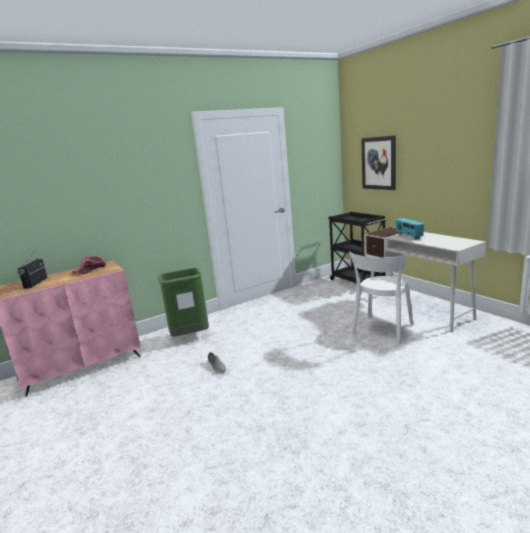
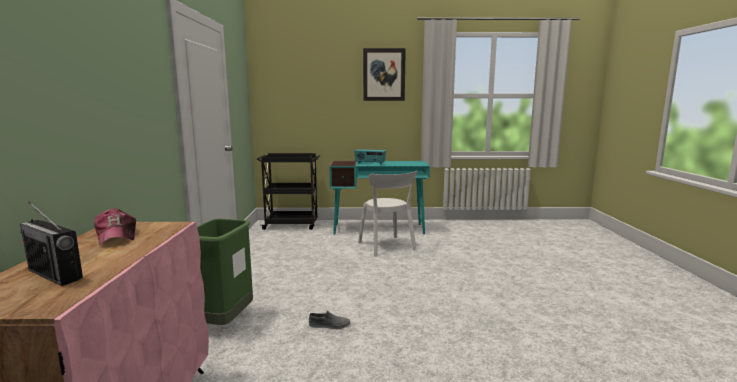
camera: 60 degrees left, 5 degrees down
picture [361,135,396,190] -> picture moved to [363,48,406,101]
white desk [364,227,486,332] -> turquoise desk [329,161,430,235]

